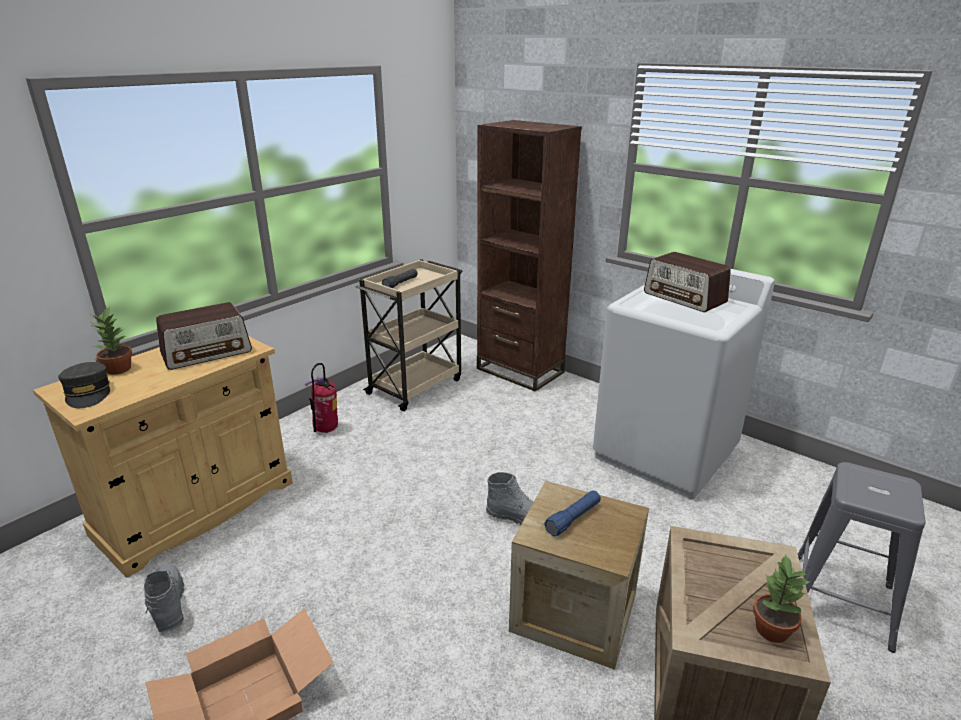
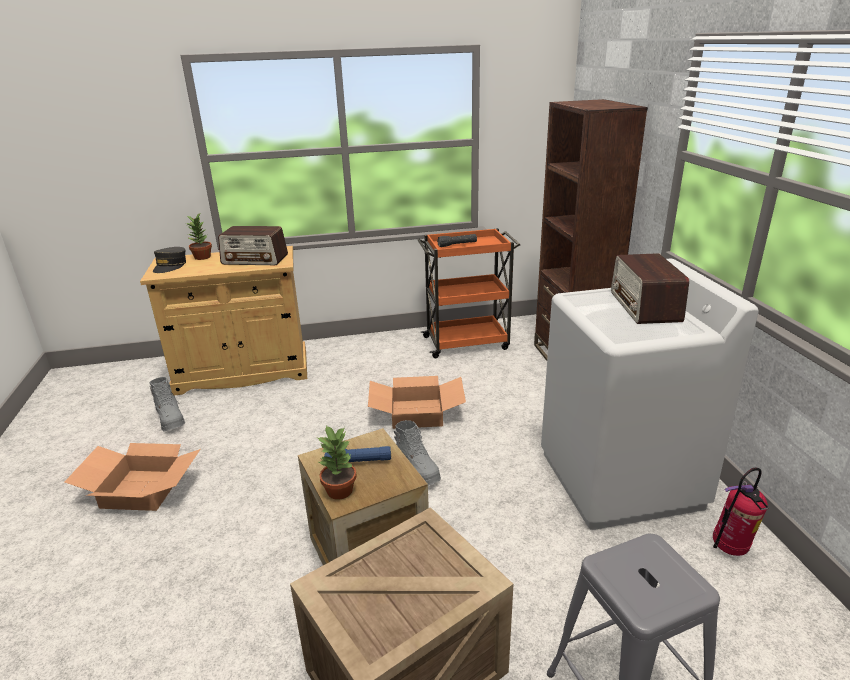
camera: 40 degrees right, 0 degrees up
grey boot [144,564,184,633] -> grey boot turned 135 degrees clockwise [150,377,185,431]
fire extinguisher [305,363,338,433] -> fire extinguisher moved to [713,468,769,556]
beige cart [356,259,463,411] -> orange cart [418,228,520,358]
potted plant [753,555,809,643] -> potted plant moved to [318,425,357,500]
none -> cardboard box [368,376,466,429]

